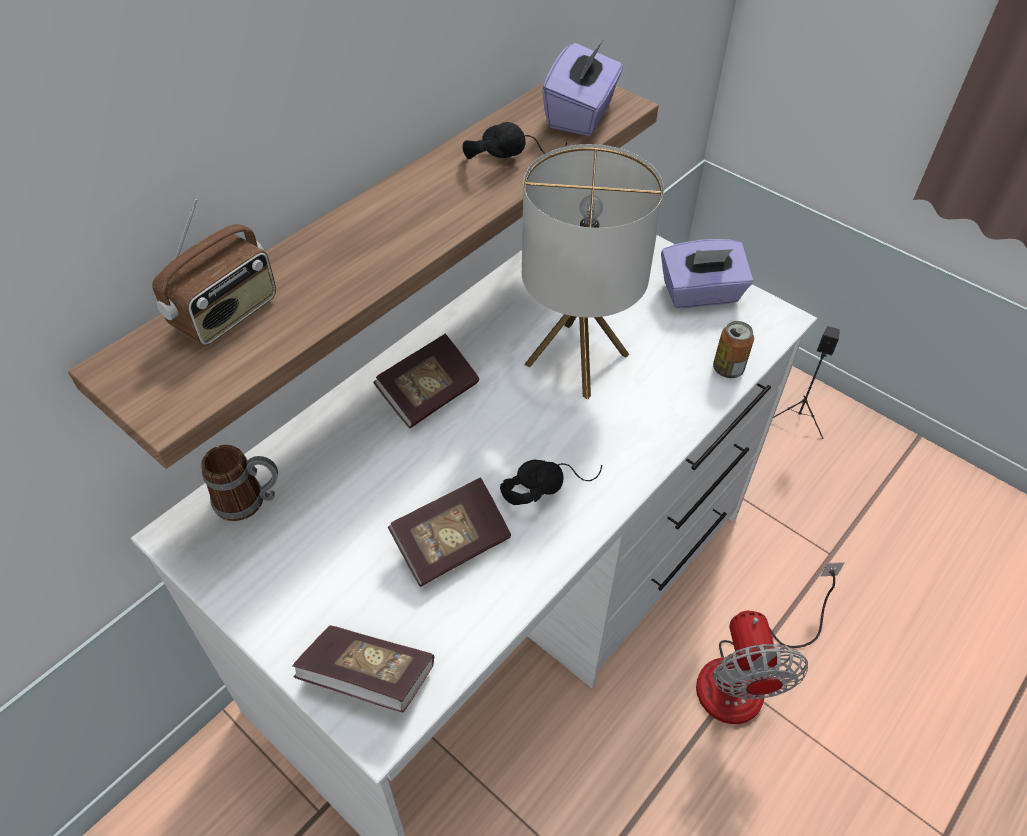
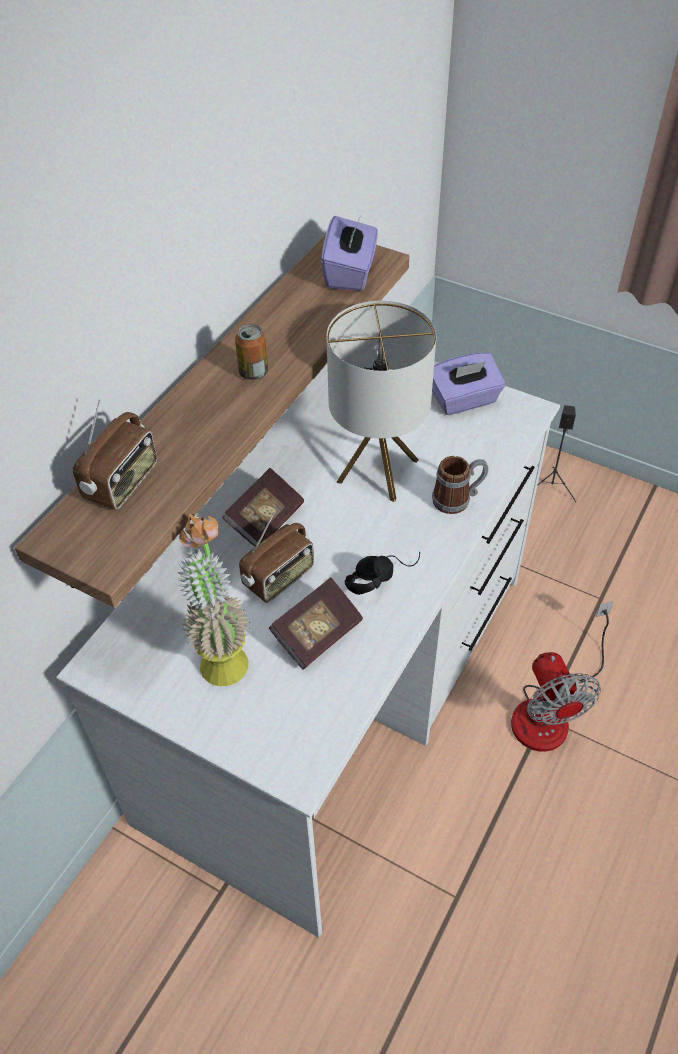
camera: 10 degrees left, 0 degrees up
mug [201,445,278,521] -> mug moved to [432,456,488,514]
book [292,625,434,712] -> none
black headphones [463,122,567,159] -> none
can [713,321,754,378] -> can moved to [235,324,268,380]
none -> potted plant [177,514,250,686]
none -> radio [239,511,314,603]

